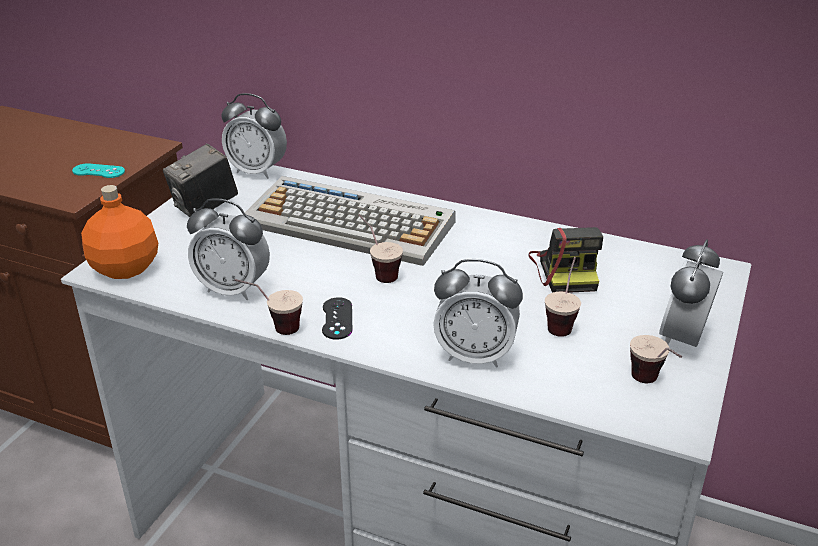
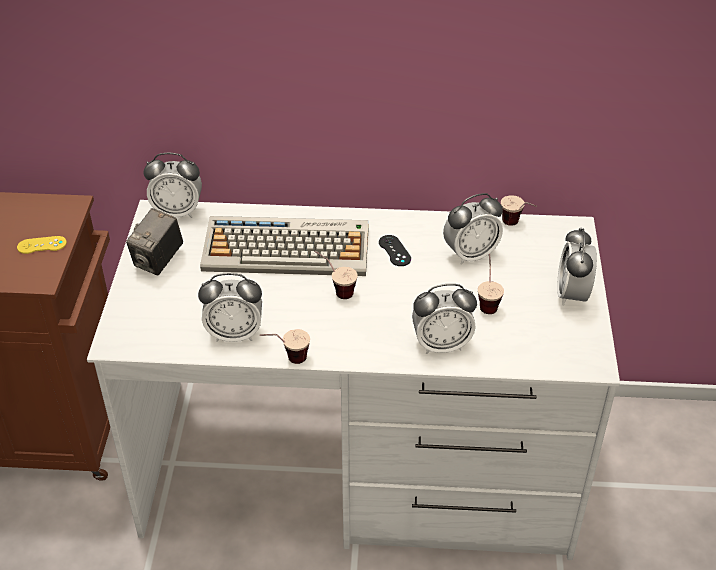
camera: 20 degrees left, 10 degrees up
turquoise game controller [72,163,125,178] -> yellow game controller [17,236,67,254]
orange bottle [81,185,158,279] -> none
black game controller [322,297,353,340] -> black game controller moved to [379,235,411,266]
camera [528,227,603,293] -> alarm clock [443,193,503,265]
cup [630,335,682,383] -> cup moved to [501,195,537,226]

